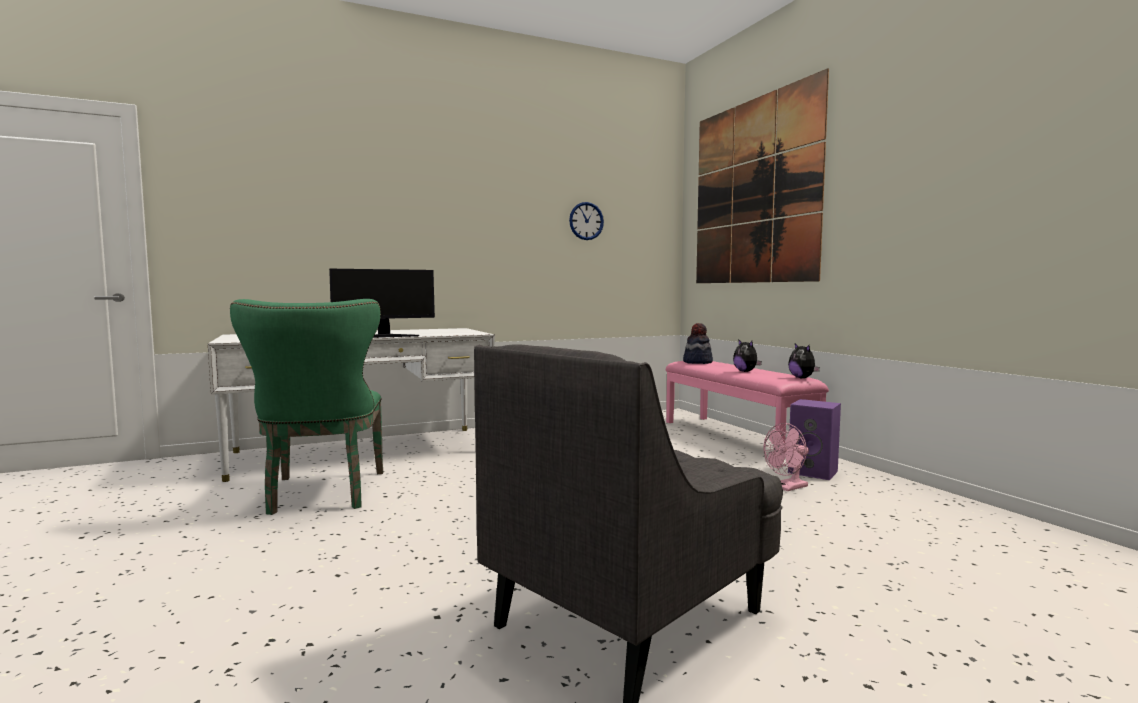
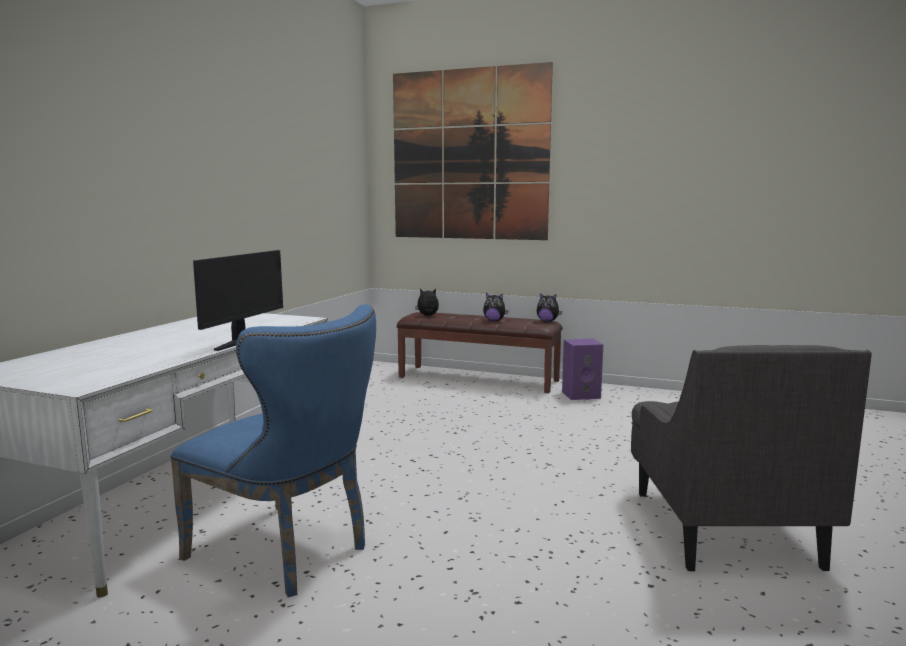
camera: 45 degrees left, 5 degrees up
green chair [230,299,383,515] -> blue chair [171,304,376,597]
wall clock [569,202,604,240] -> none
pink bench [666,361,829,443] -> brown bench [397,312,563,393]
hat [683,323,713,364] -> plush toy [415,289,439,316]
pink fan [763,423,809,491] -> none

